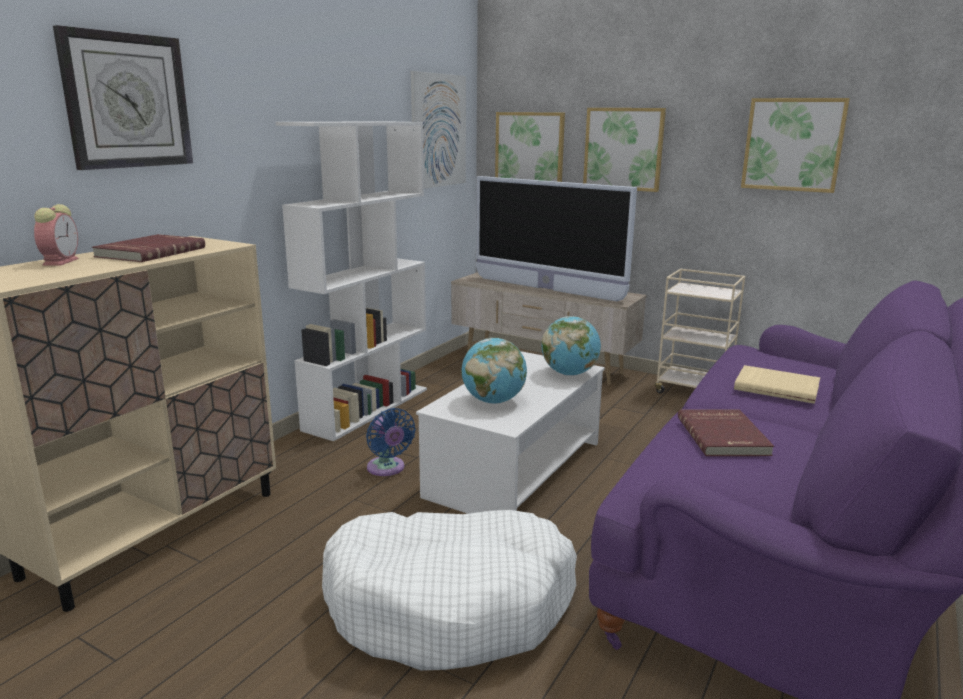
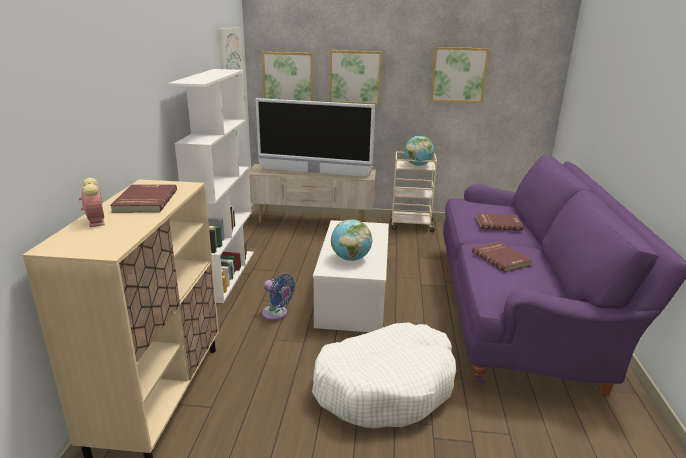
camera: 25 degrees left, 5 degrees up
wall clock [53,25,193,170] -> none
globe [542,316,601,376] -> globe moved to [404,136,434,166]
beige book [734,365,820,404] -> red book [475,213,524,231]

